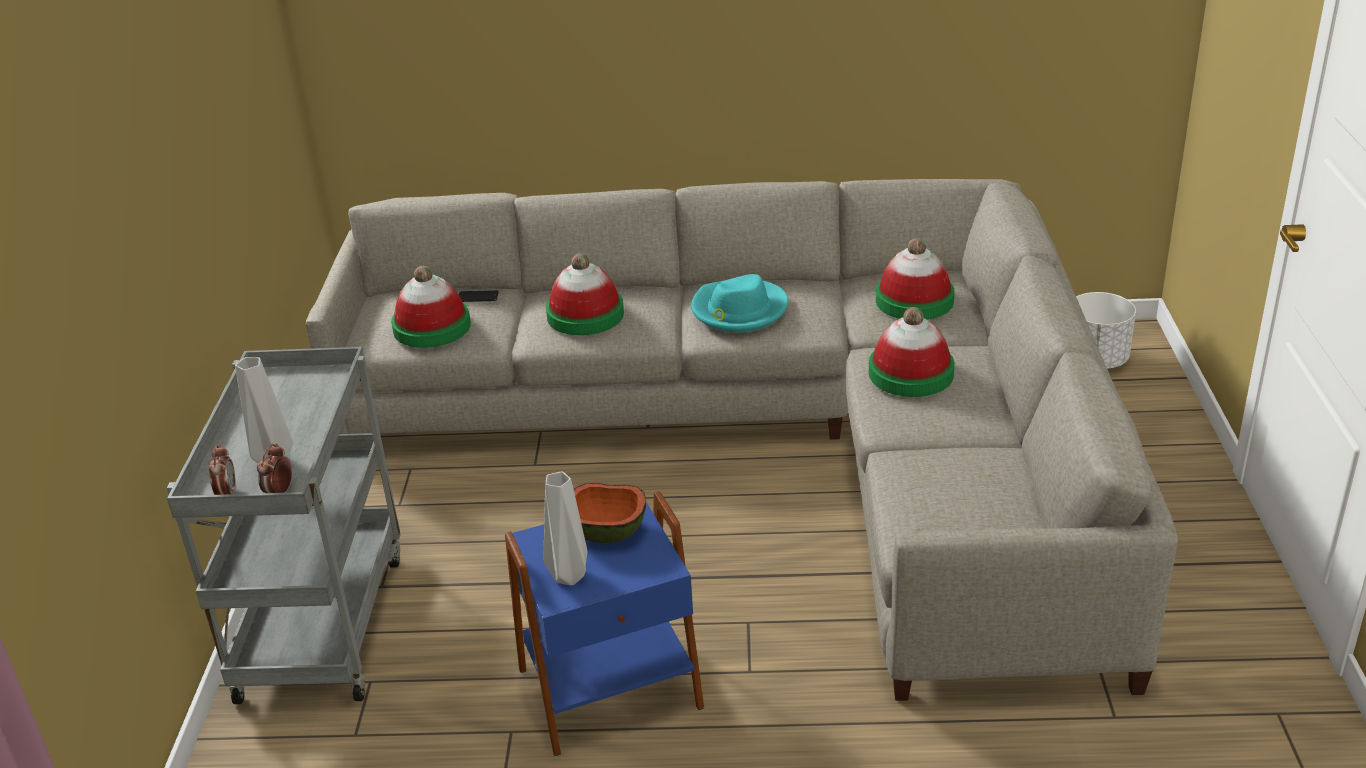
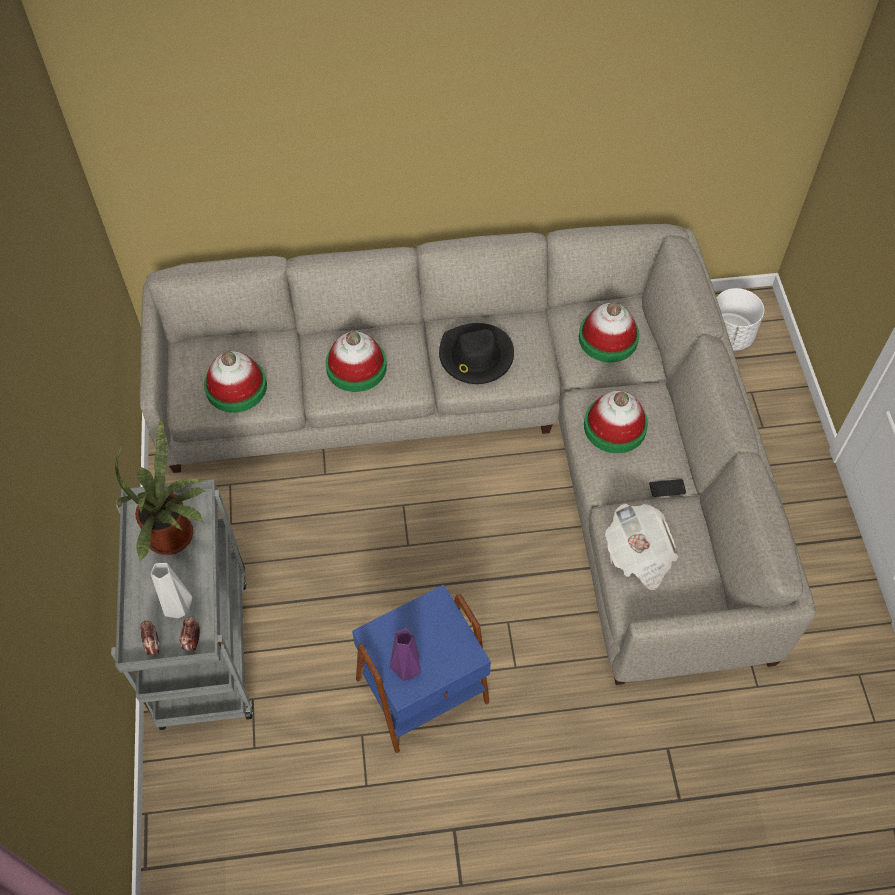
camera: 10 degrees left, 25 degrees up
phone [459,290,499,302] -> phone moved to [649,479,686,497]
grey vase [544,472,587,586] -> purple vase [390,628,421,681]
bowl [574,483,646,543] -> none
turquoise hat [691,274,788,332] -> black hat [439,323,514,384]
none -> potted plant [115,418,205,563]
none -> newspaper [605,503,678,590]

